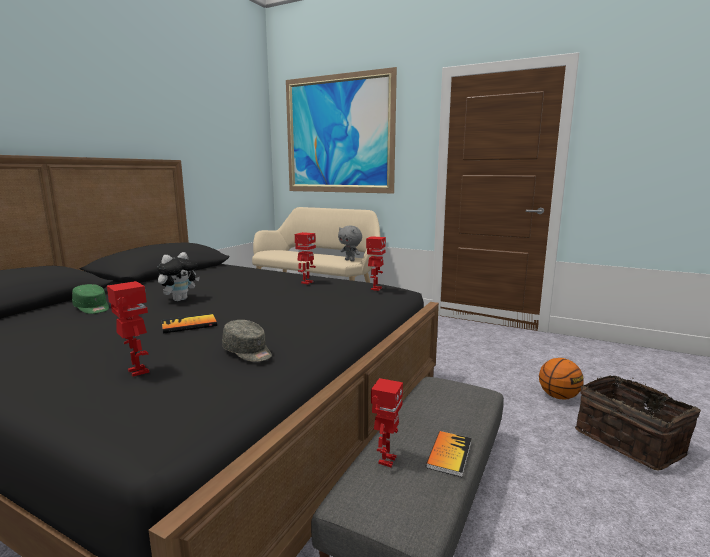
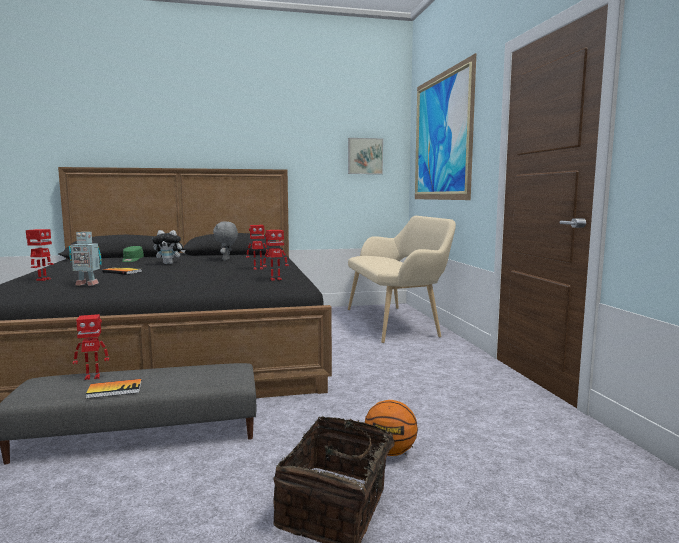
camera: 50 degrees right, 5 degrees down
grey cap [222,320,272,362] -> toy robot [69,232,102,286]
grey plush toy [338,226,362,261] -> grey plush toy moved to [213,221,238,261]
none -> picture [348,138,383,174]

